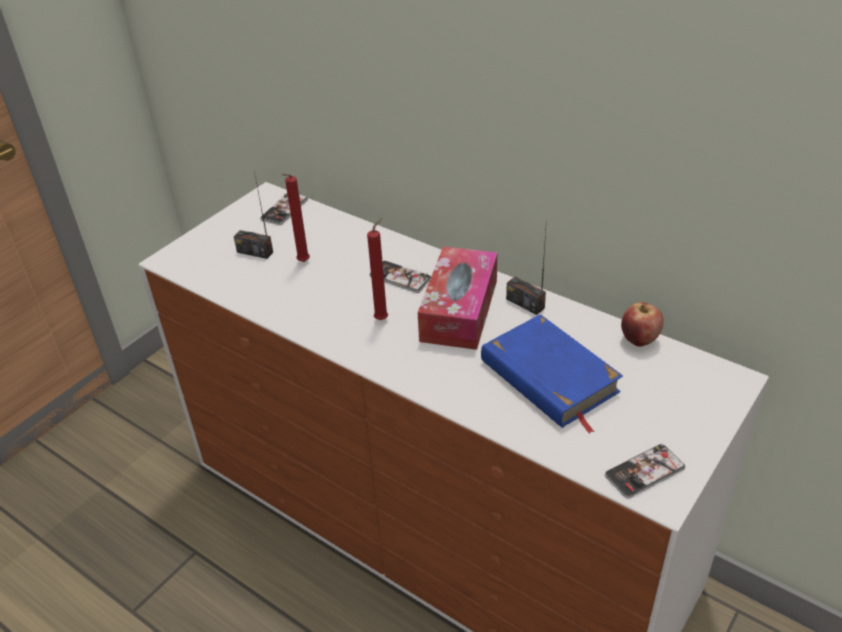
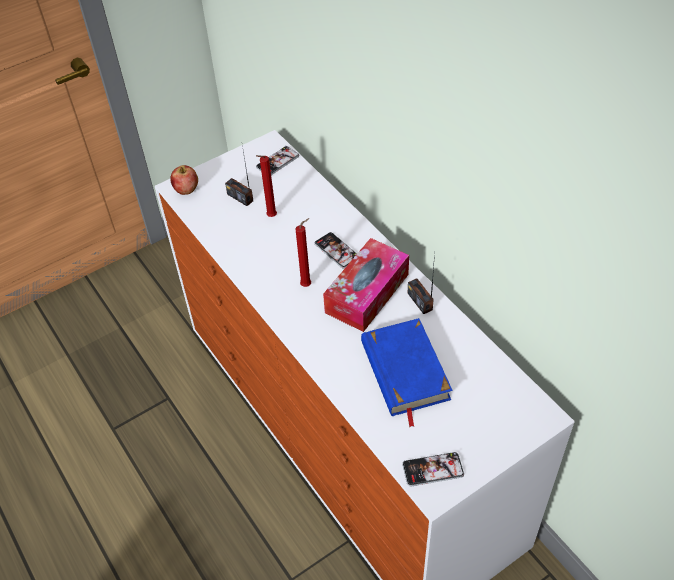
camera: 20 degrees right, 10 degrees up
apple [621,302,664,347] -> apple moved to [170,165,198,195]

